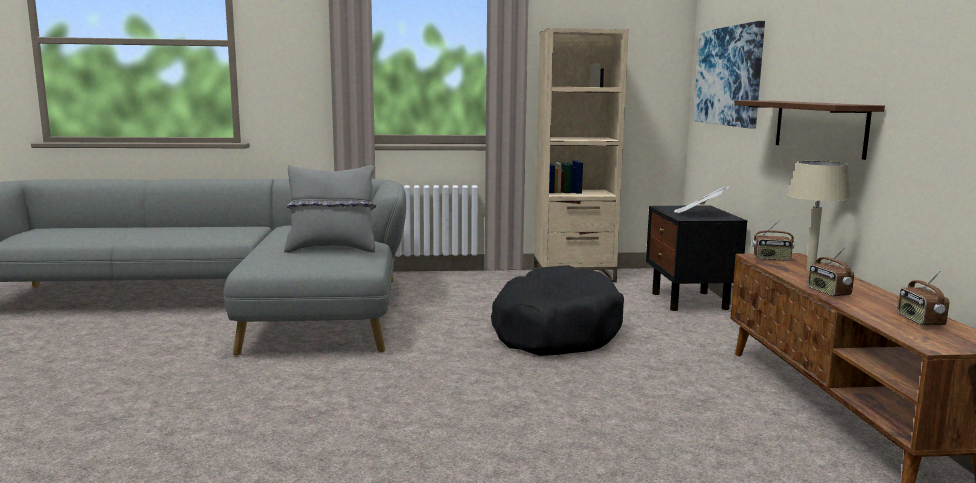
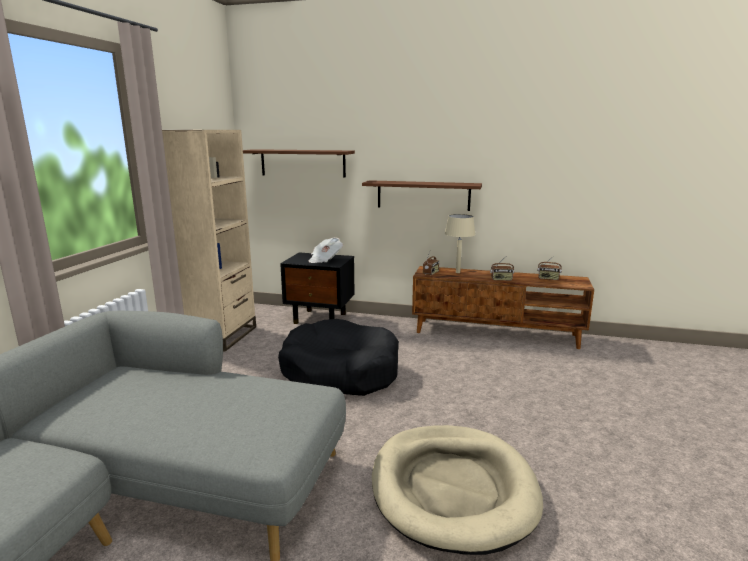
camera: 70 degrees left, 5 degrees up
grey pillow [284,165,377,253] -> none
picture [693,21,765,128] -> shelf [243,149,355,178]
none -> beige dog bed [372,425,543,555]

